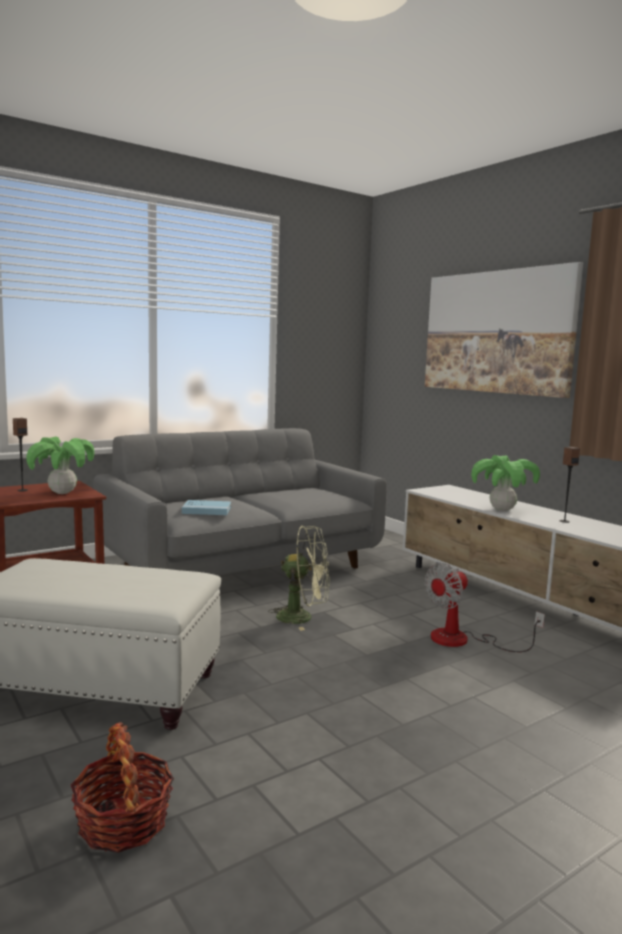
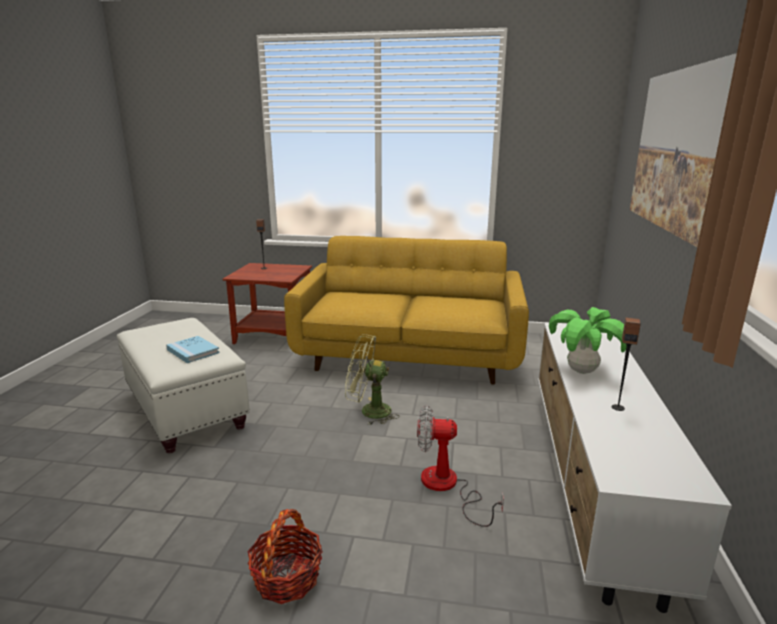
camera: 45 degrees right, 10 degrees up
potted plant [27,437,95,494] -> none
basket [71,722,174,853] -> basket moved to [247,509,323,604]
grey sofa [93,428,387,575] -> yellow sofa [284,236,529,385]
blue book [181,500,231,515] -> blue book moved to [166,336,220,363]
green fan [268,526,330,631] -> green fan turned 135 degrees clockwise [345,334,399,425]

